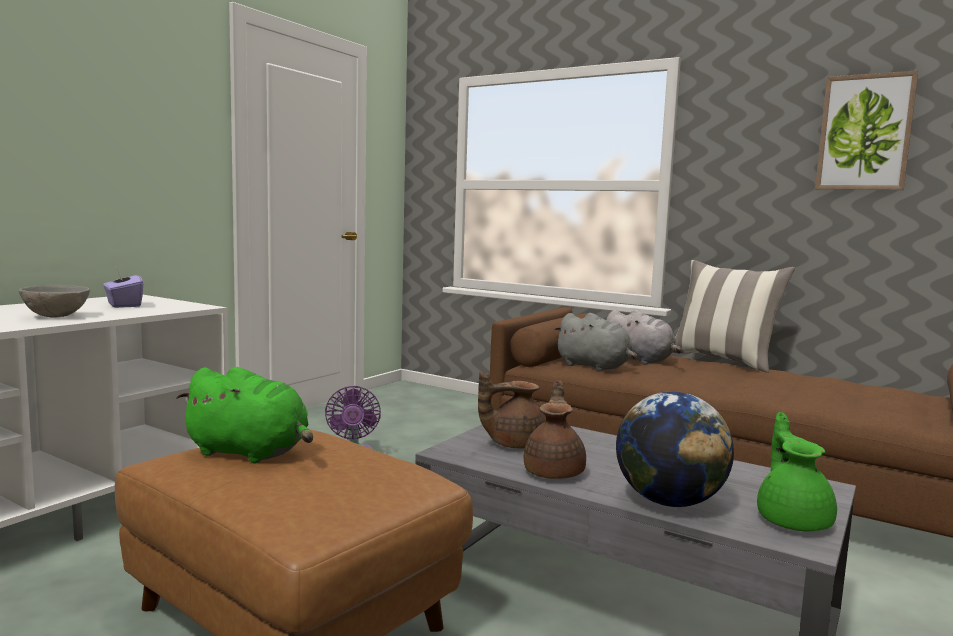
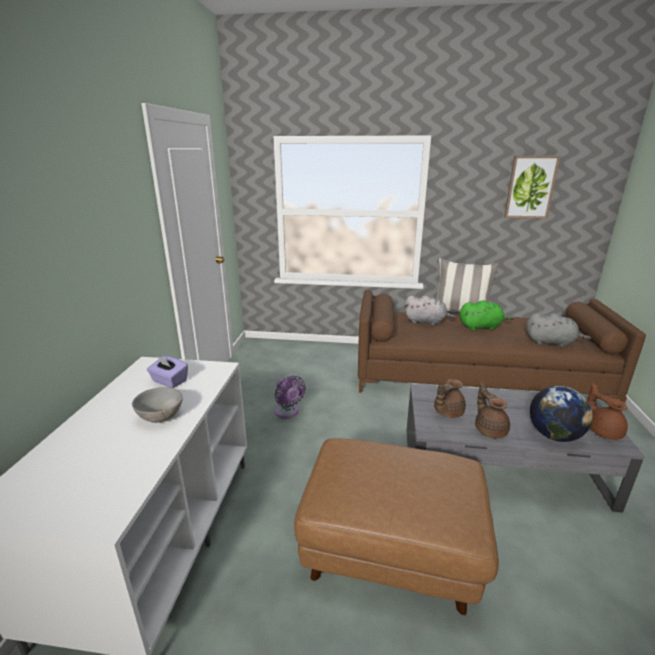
camera: 25 degrees left, 15 degrees up
green plush toy [176,367,313,463] -> green plush toy moved to [460,300,514,331]
grey plush toy [554,313,637,371] -> grey plush toy moved to [526,313,591,347]
green teapot [757,412,837,532] -> brown teapot [587,383,628,440]

